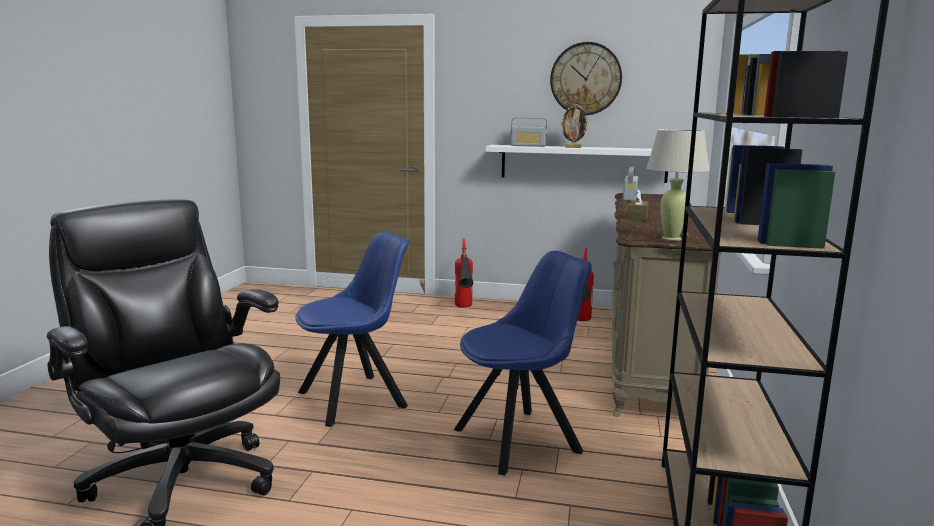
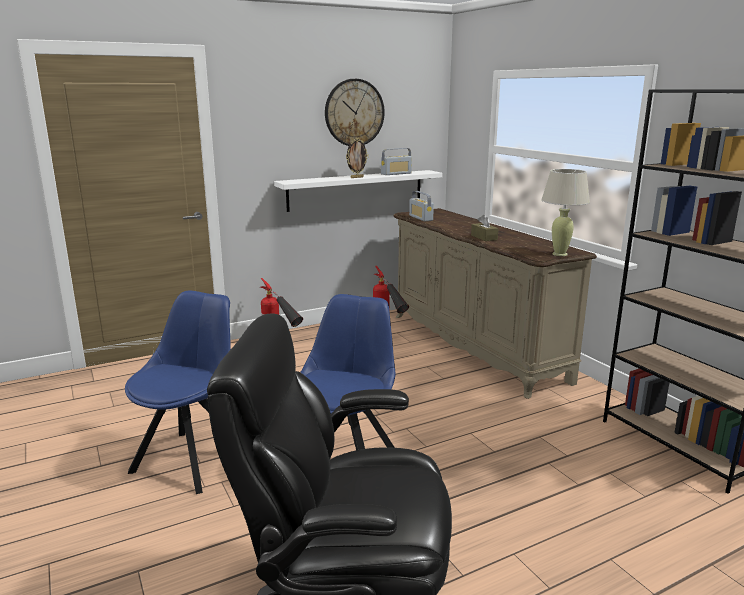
camera: 40 degrees left, 5 degrees up
blue chair [454,251,592,476] -> blue chair moved to [125,290,230,494]
radio [511,118,547,147] -> radio moved to [381,148,412,175]

